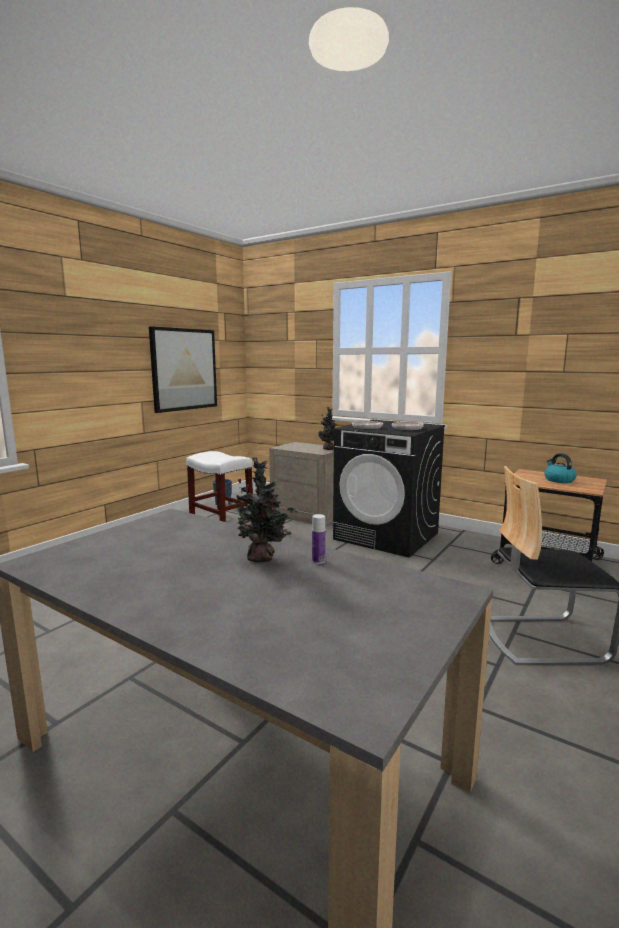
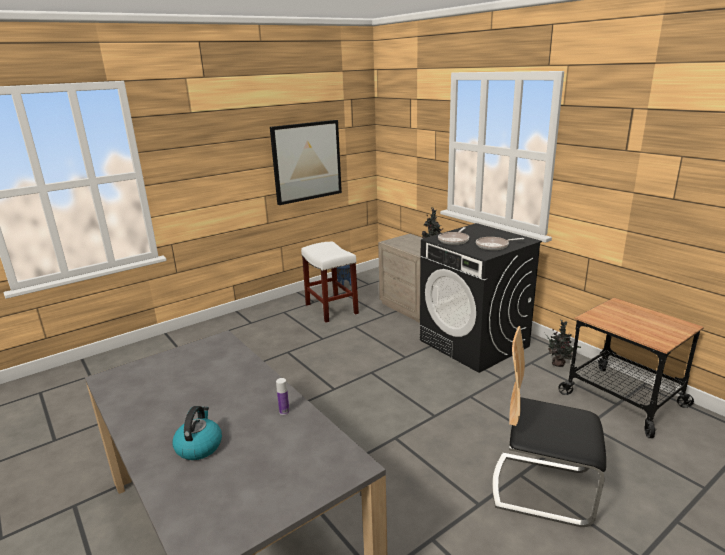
camera: 20 degrees right, 10 degrees up
potted plant [226,457,298,563] -> potted plant moved to [544,320,581,367]
kettle [544,453,577,483] -> kettle moved to [173,406,222,460]

